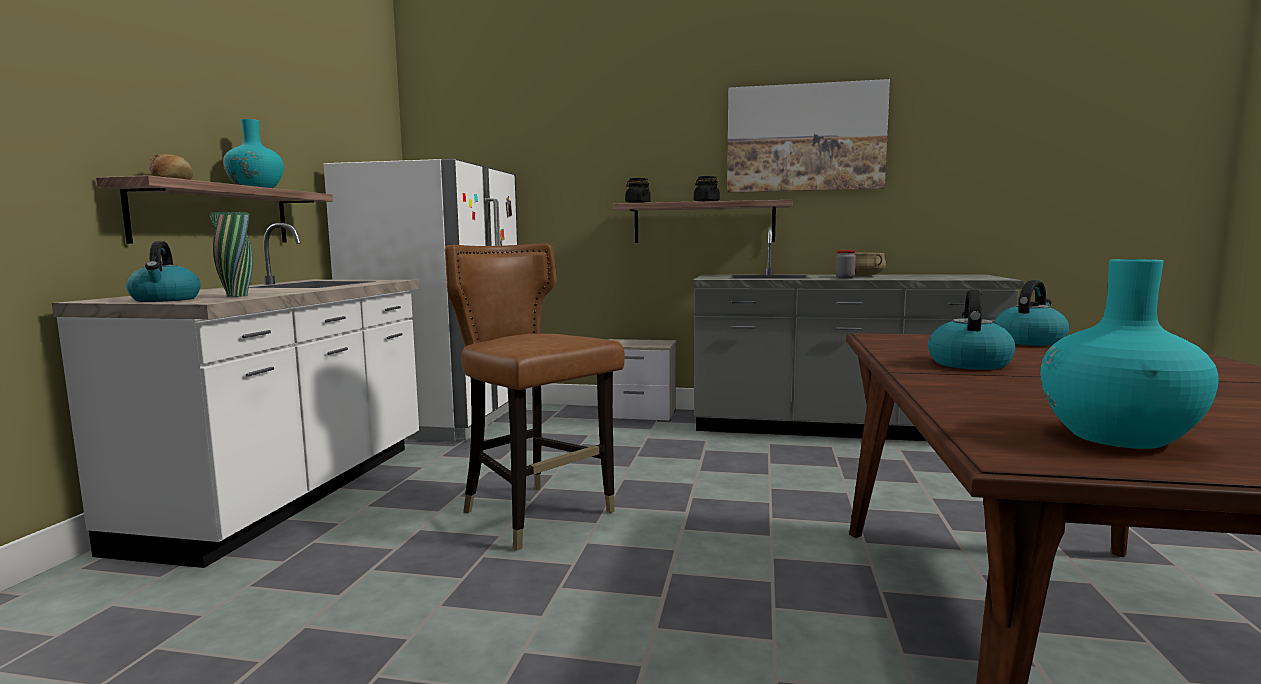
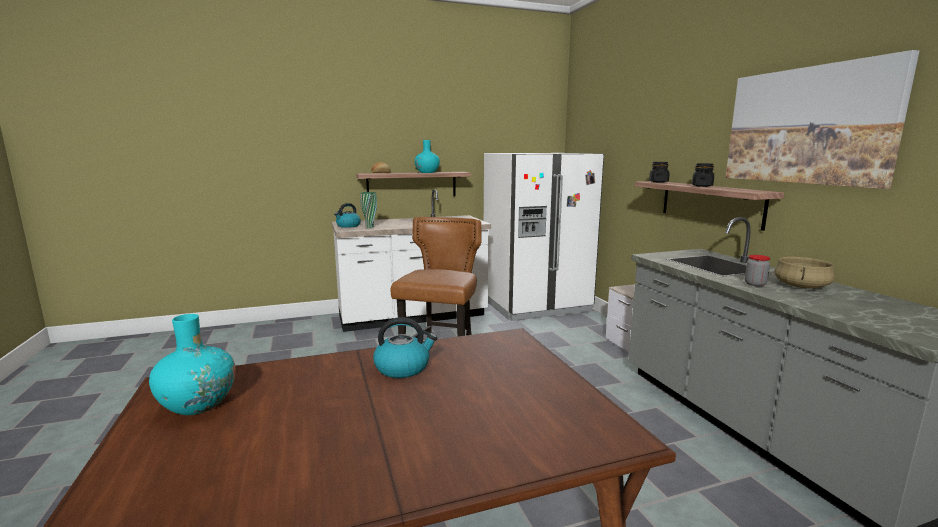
camera: 60 degrees right, 5 degrees up
kettle [994,280,1069,346] -> none

